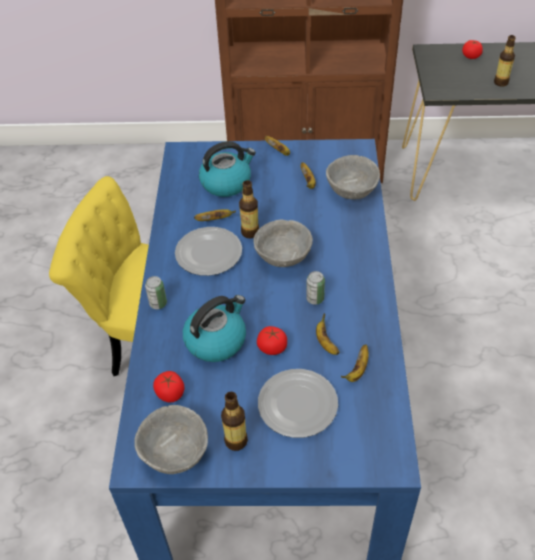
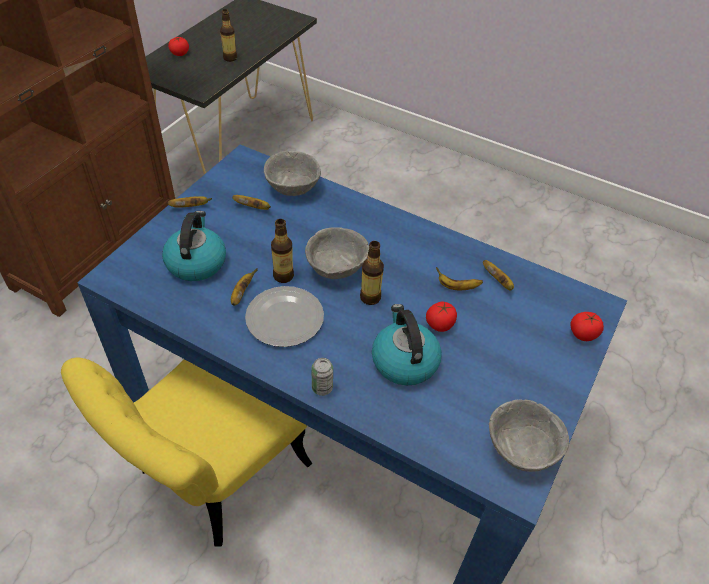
camera: 65 degrees left, 0 degrees up
tomato [153,371,184,402] -> tomato moved to [571,312,604,341]
bottle [221,392,248,451] -> bottle moved to [360,241,384,305]
plate [258,369,338,438] -> none
can [306,271,325,305] -> none

